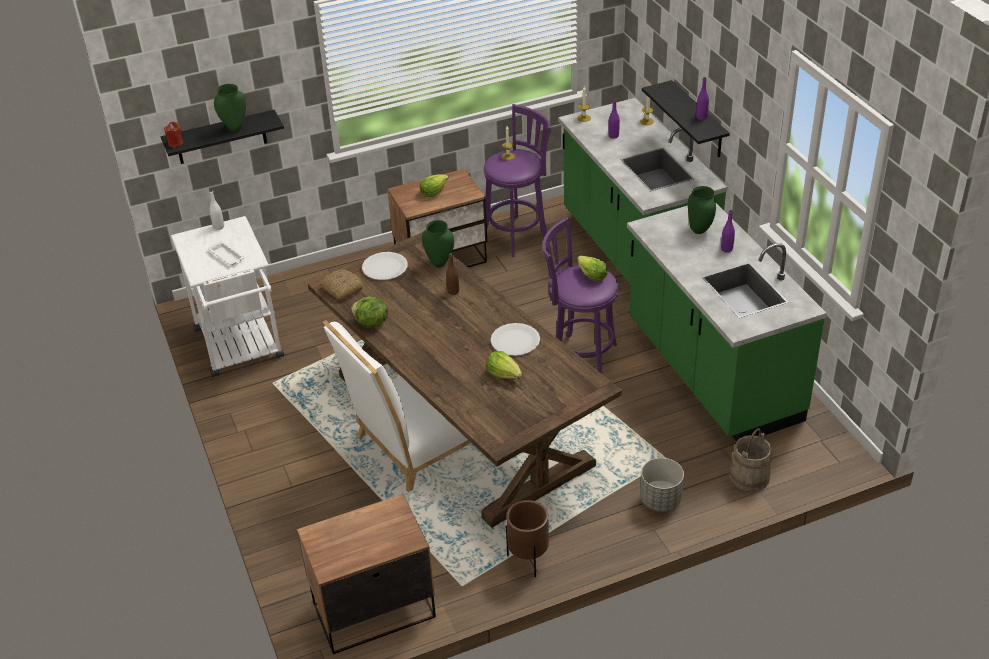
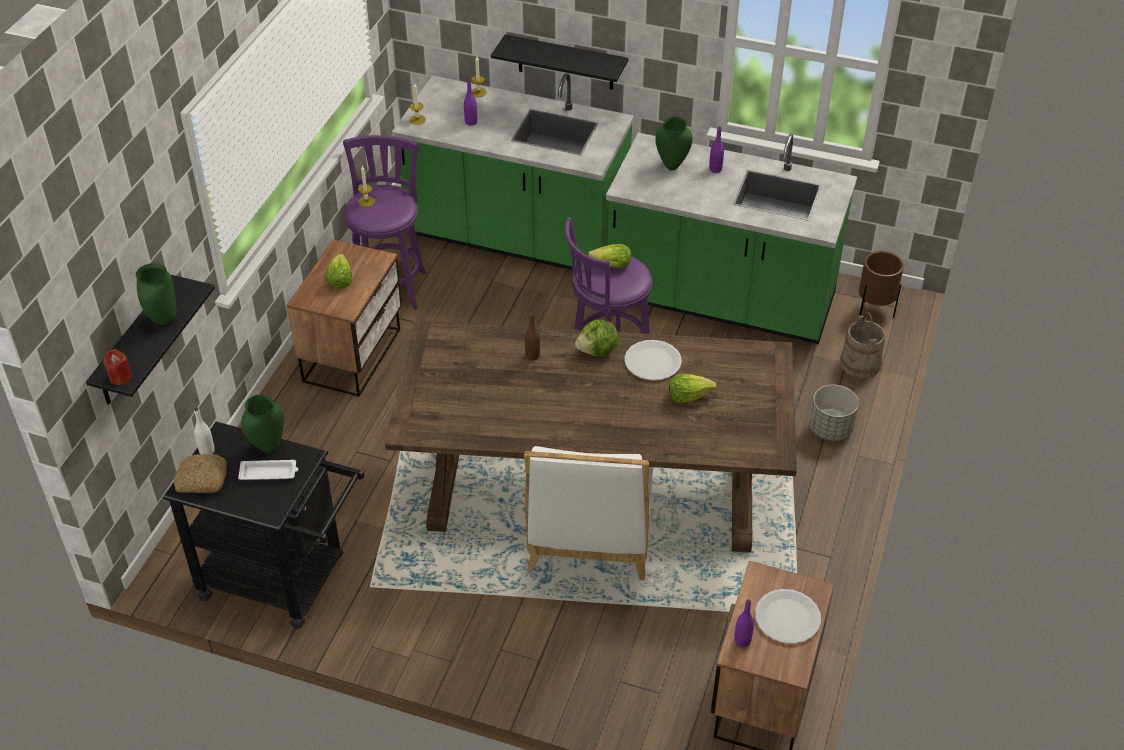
camera: 50 degrees left, 5 degrees up
white cart [171,216,284,377] -> black cart [163,422,365,629]
bread [321,270,363,300] -> bread moved to [174,454,227,493]
lettuce [351,296,388,327] -> lettuce moved to [575,319,618,356]
white plate [362,252,408,280] -> white plate moved to [755,589,821,644]
green vase [422,220,454,268] -> green vase moved to [241,394,284,453]
brown planter [506,500,549,577] -> brown planter moved to [859,251,904,317]
purple bottle [696,77,709,120] -> purple bottle moved to [734,599,754,647]

